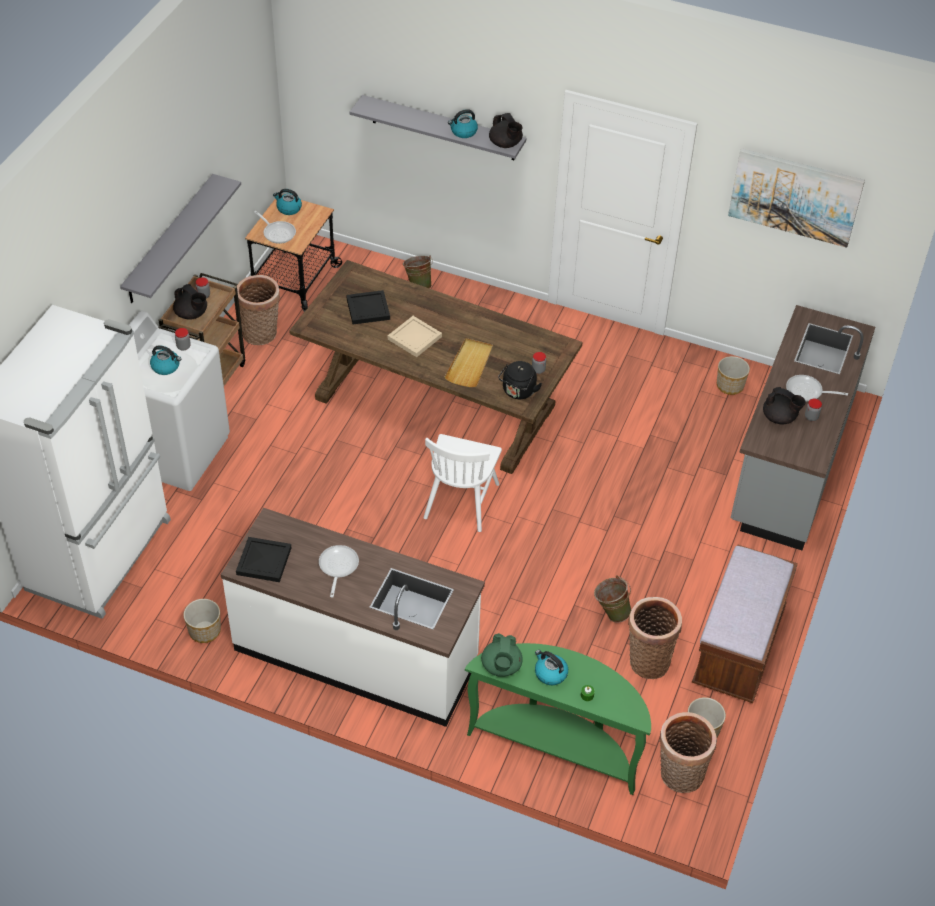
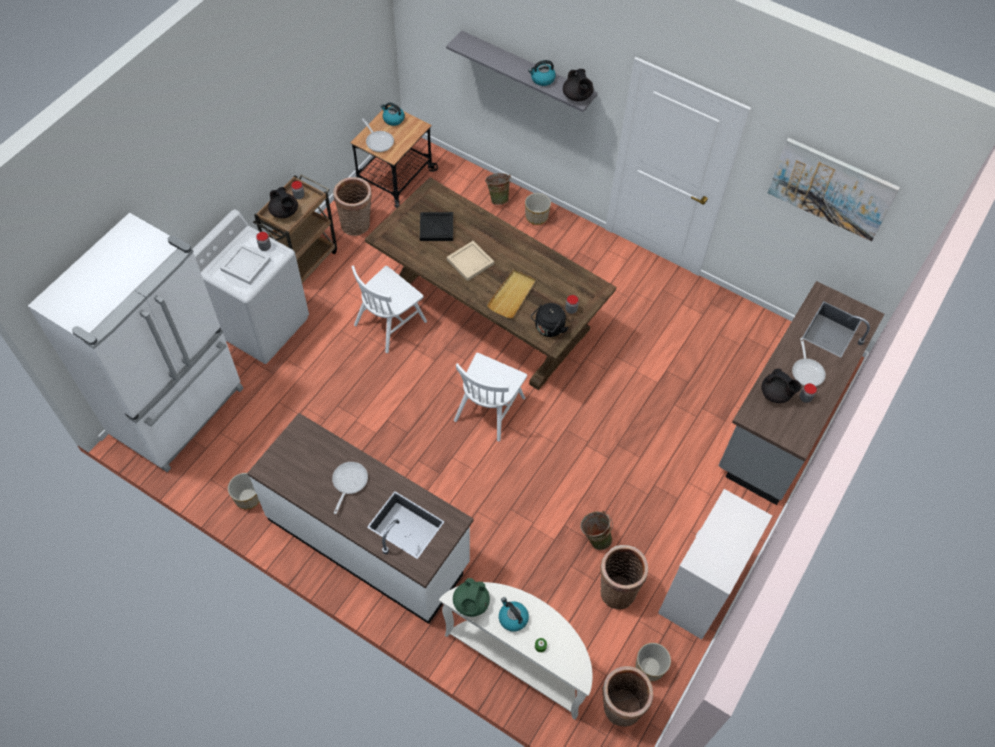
camera: 10 degrees right, 10 degrees up
grey shelf [120,174,241,303] -> none
kettle [150,345,181,375] -> white tray [220,244,271,285]
black tray [236,537,291,582] -> none
green console table [465,643,651,795] -> white console table [439,582,593,720]
brown bench [692,544,798,703] -> white dresser [658,489,772,640]
planter [717,356,750,395] -> planter moved to [525,193,551,225]
frying pan [786,375,848,402] -> frying pan turned 120 degrees counterclockwise [792,338,826,386]
none -> white chair [351,265,427,353]

